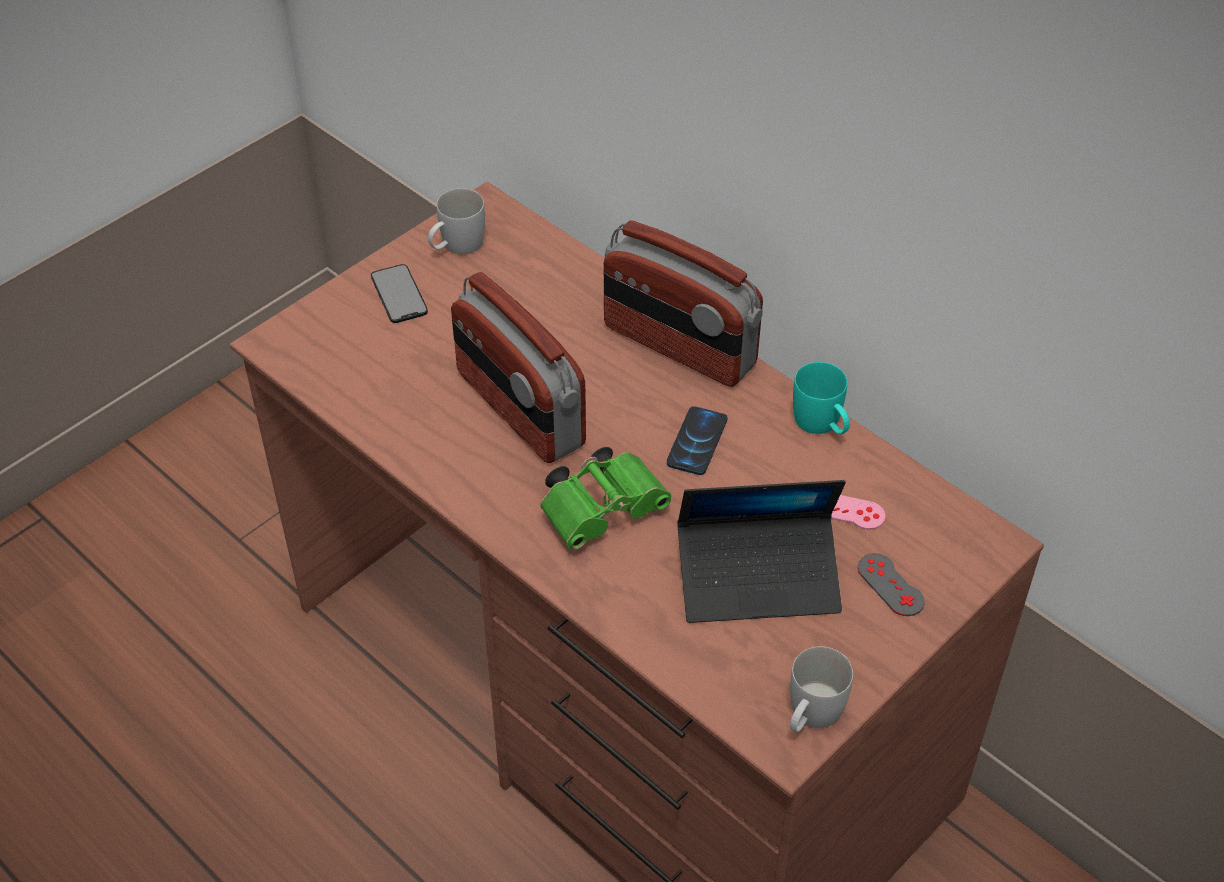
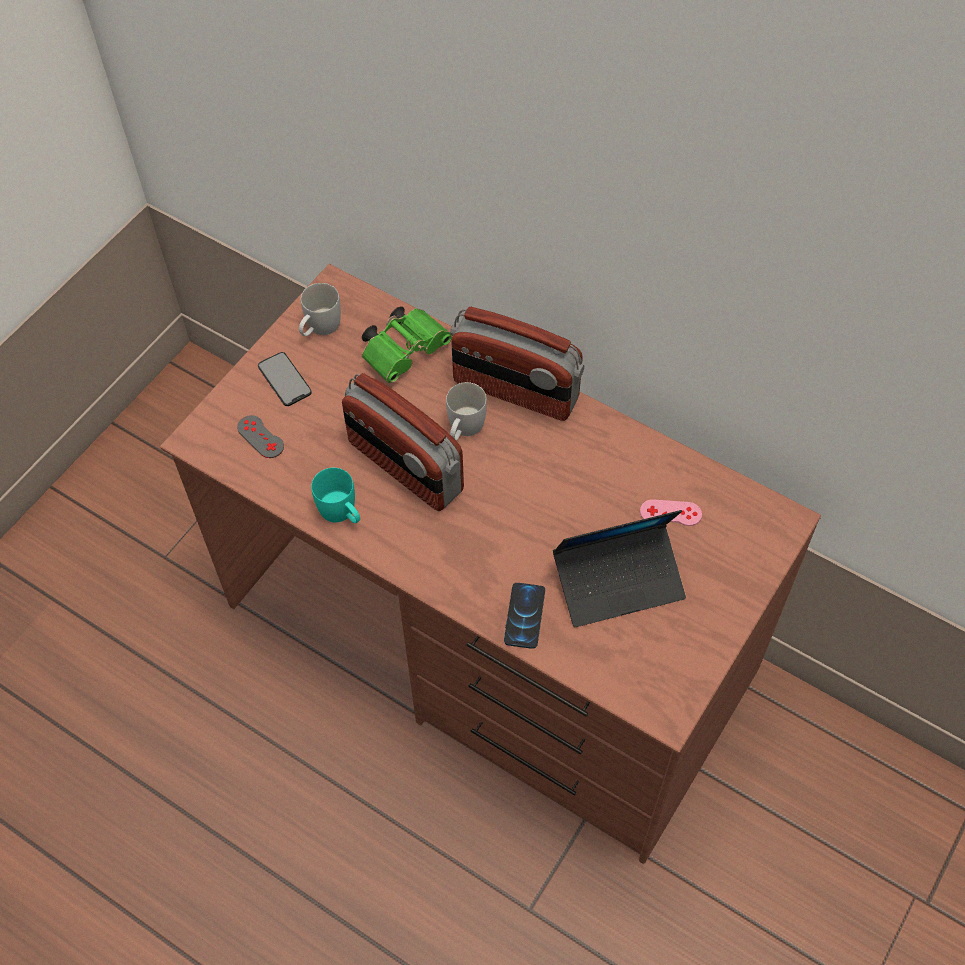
camera: 10 degrees left, 10 degrees up
green binoculars [540,447,671,549] -> green binoculars moved to [362,306,452,383]
phone [667,406,728,475] -> phone moved to [504,583,545,649]
white mug [790,647,853,732] -> white mug moved to [446,382,487,441]
turquoise mug [793,362,850,434] -> turquoise mug moved to [311,468,360,523]
grey game controller [858,553,925,616] -> grey game controller moved to [237,415,284,458]

